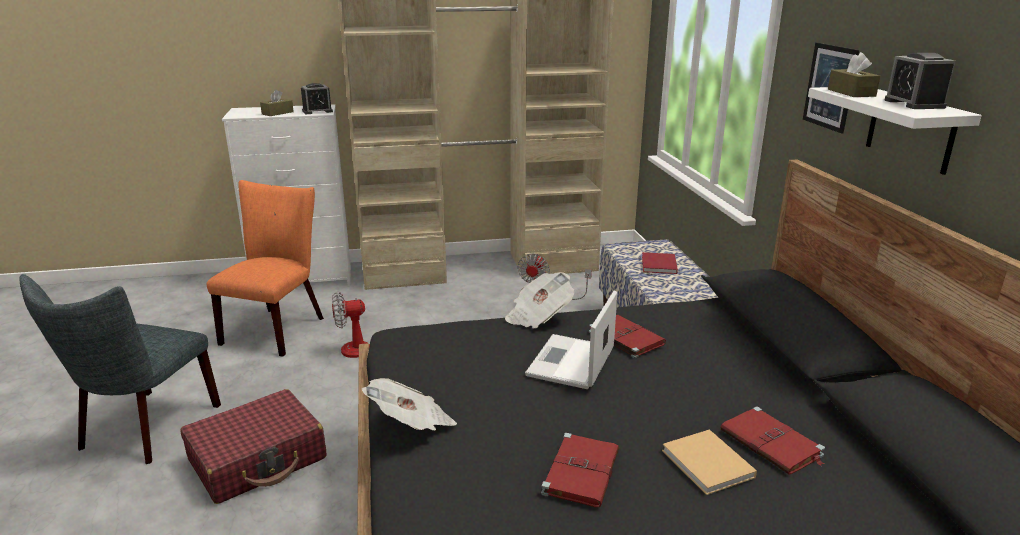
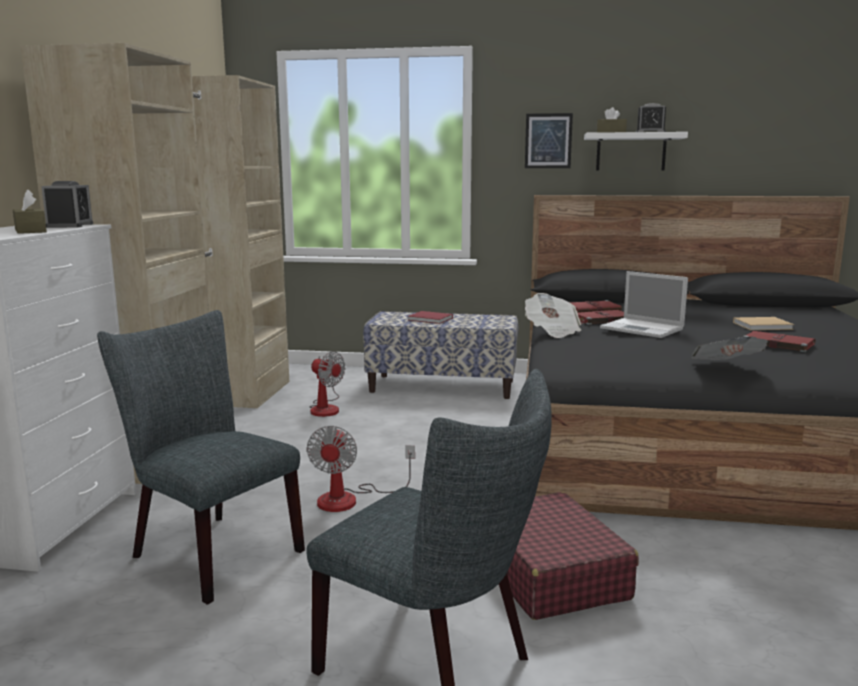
camera: 70 degrees left, 10 degrees down
orange chair [207,180,324,357] -> grey chair [97,310,305,605]
red book [721,406,825,474] -> red book moved to [570,300,622,313]

